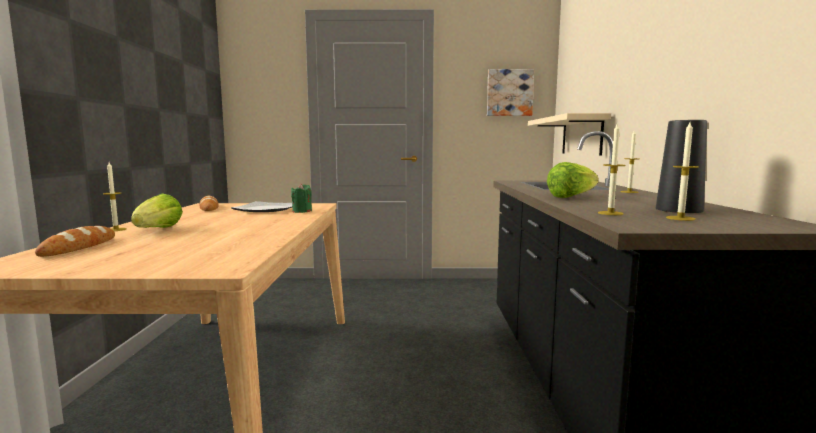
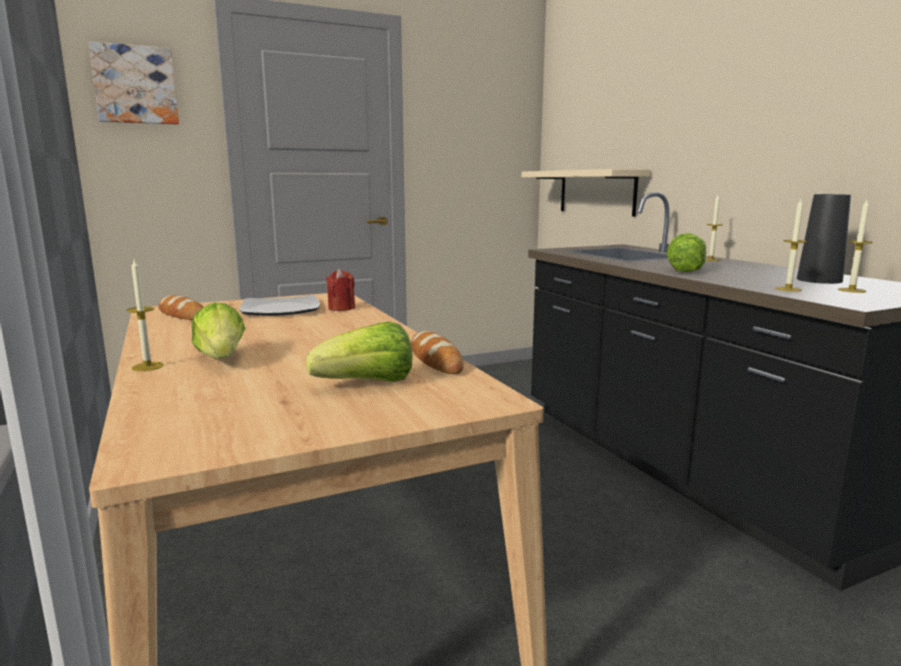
camera: 25 degrees left, 5 degrees up
bread [35,226,115,257] -> bread moved to [411,331,464,374]
green candle [291,183,312,213] -> red candle [326,269,355,311]
picture [487,69,534,116] -> picture moved to [88,41,179,125]
none -> lettuce [306,321,413,382]

